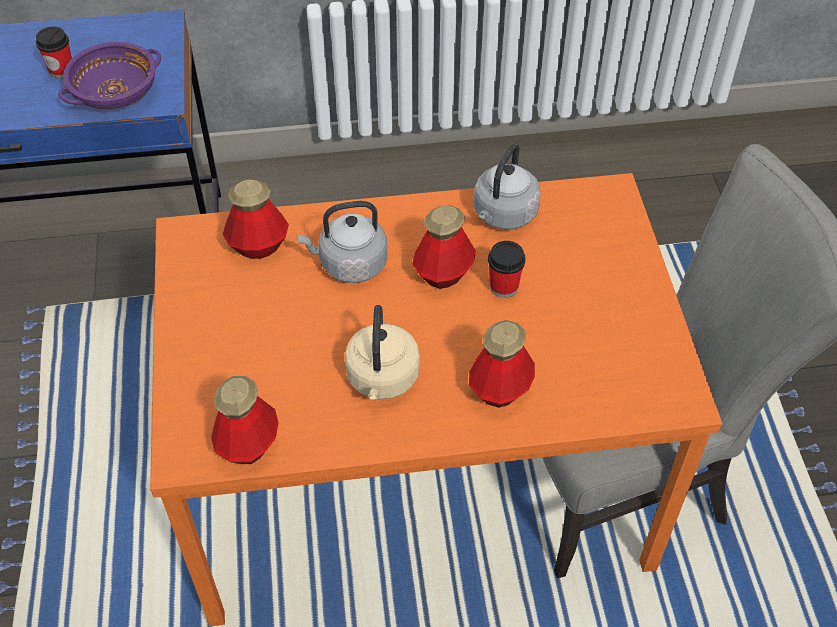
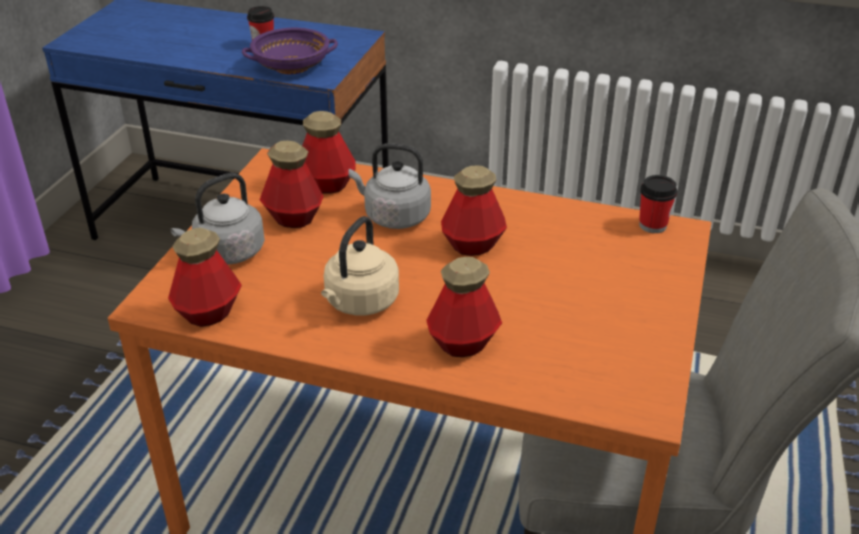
camera: 25 degrees right, 15 degrees down
grey kettle [474,143,541,230] -> grey kettle moved to [171,173,265,265]
cup [488,241,526,298] -> cup moved to [639,175,677,233]
none -> bottle [260,141,324,228]

